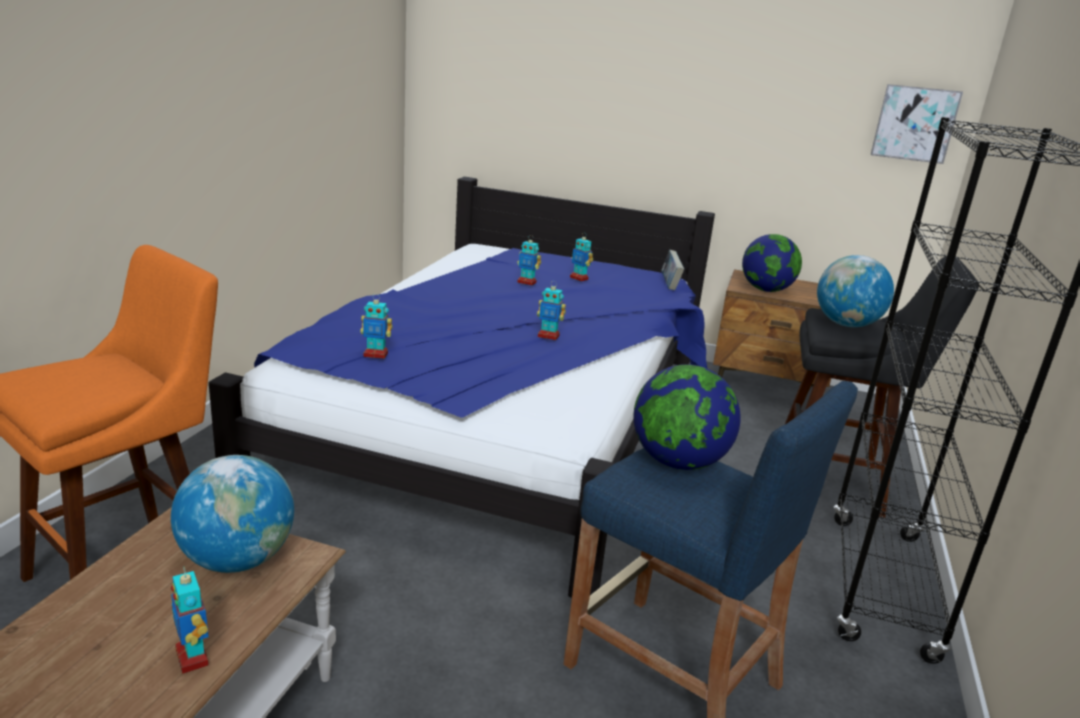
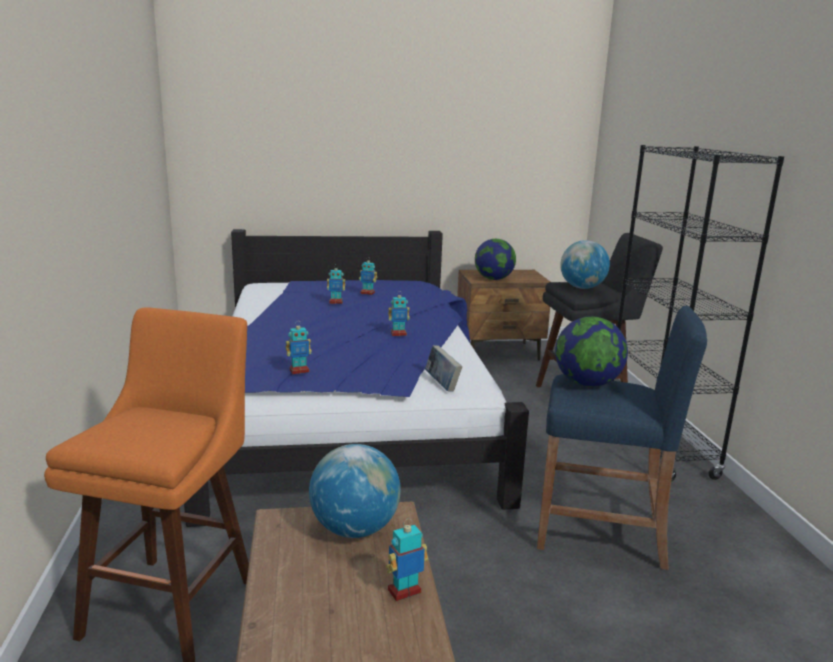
camera: 25 degrees left, 5 degrees down
toy robot [171,566,209,674] -> toy robot turned 120 degrees clockwise [386,519,428,601]
book [661,250,684,290] -> book moved to [425,345,462,392]
picture [871,84,963,164] -> none

